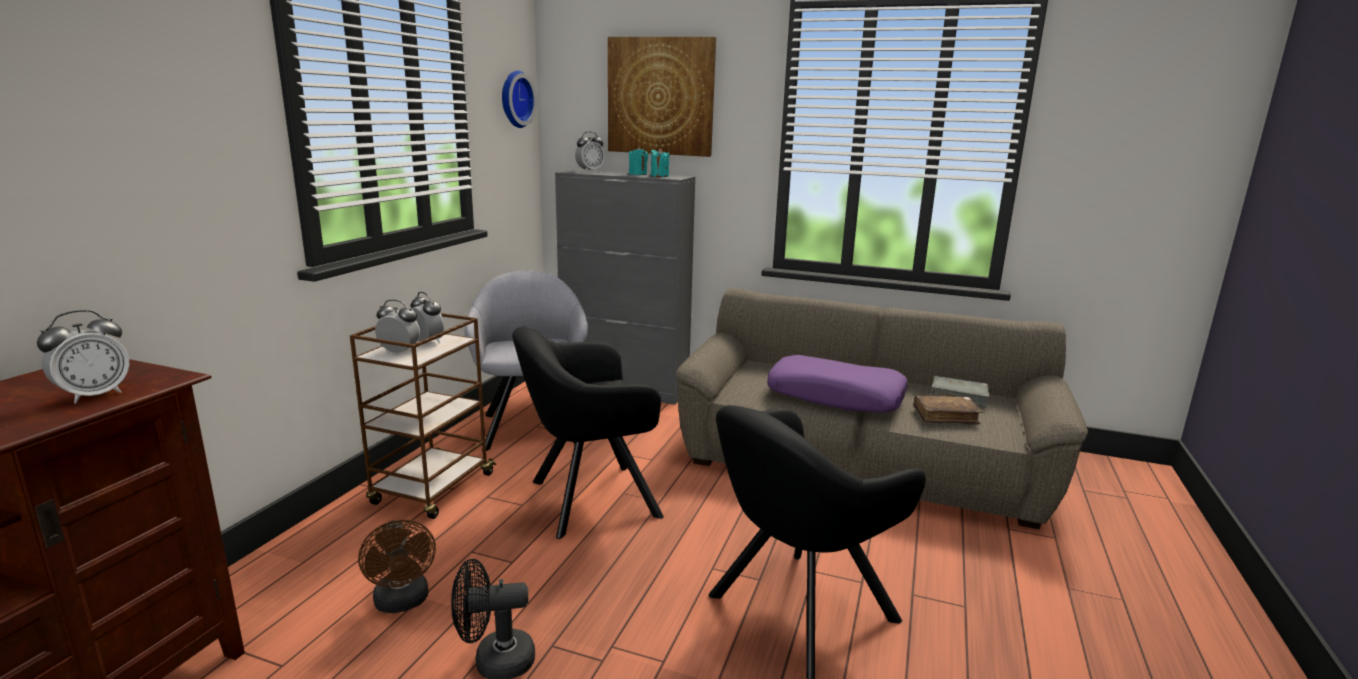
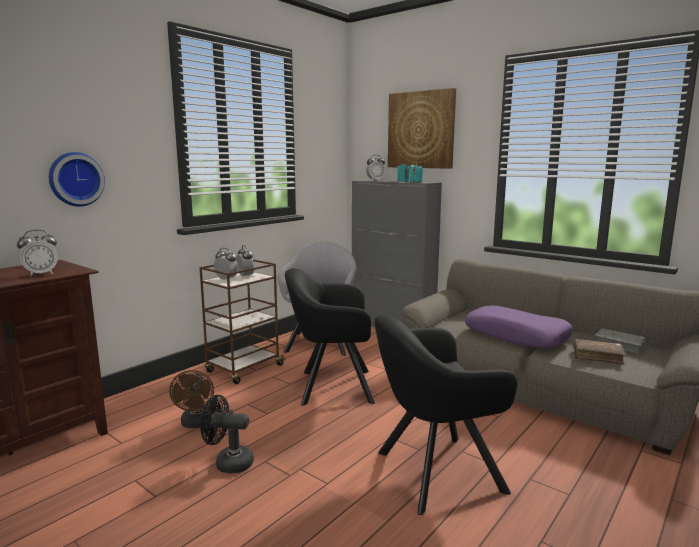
camera: 20 degrees right, 5 degrees down
wall clock [502,70,537,128] -> wall clock moved to [49,152,105,207]

